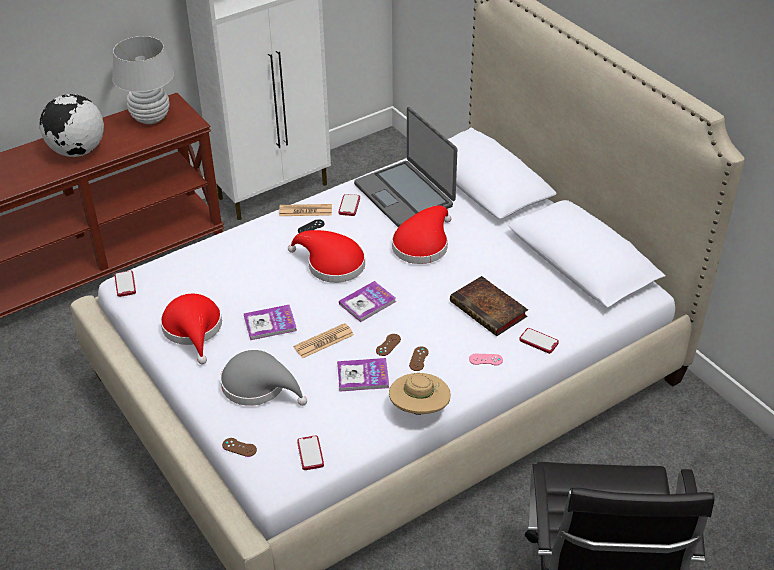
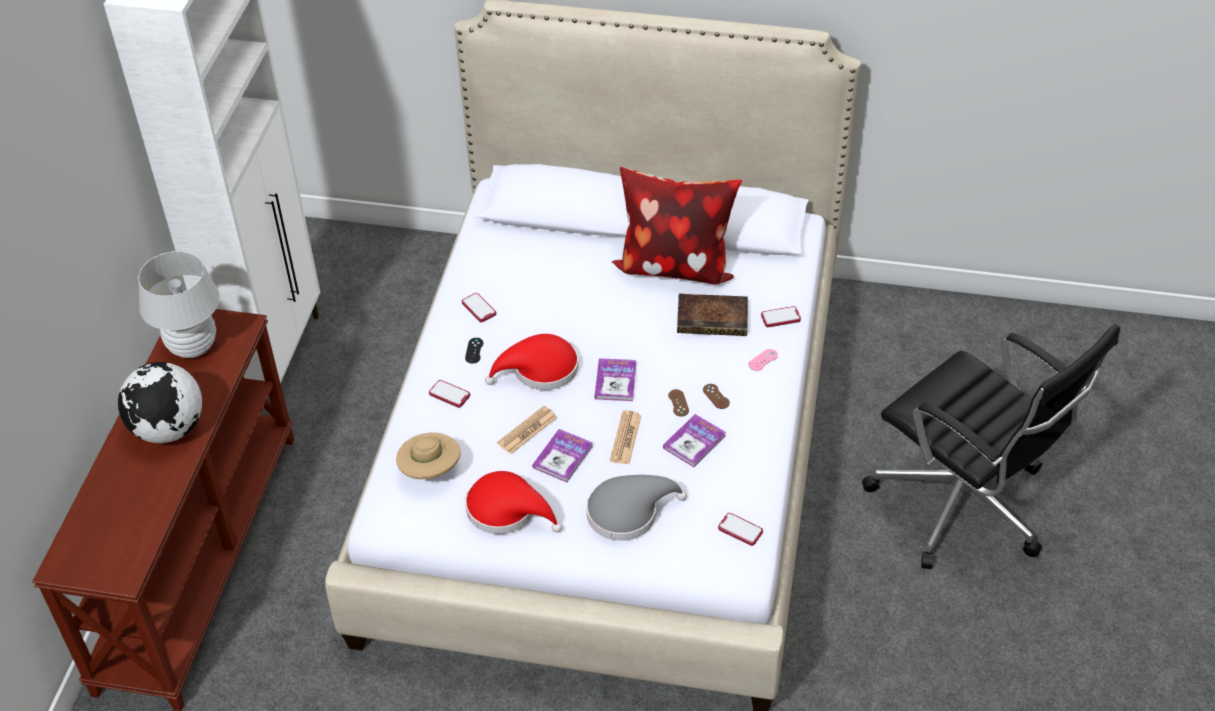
camera: 45 degrees left, 5 degrees up
phone [115,271,136,297] -> phone moved to [429,380,470,408]
brown game controller [222,438,257,457] -> none
newspaper [279,204,332,216] -> newspaper moved to [497,406,557,454]
laptop [354,107,457,227] -> none
beige hat [389,373,451,415] -> beige hat moved to [396,433,461,479]
red hat [392,205,451,264] -> none
none -> pillow [612,167,742,284]

